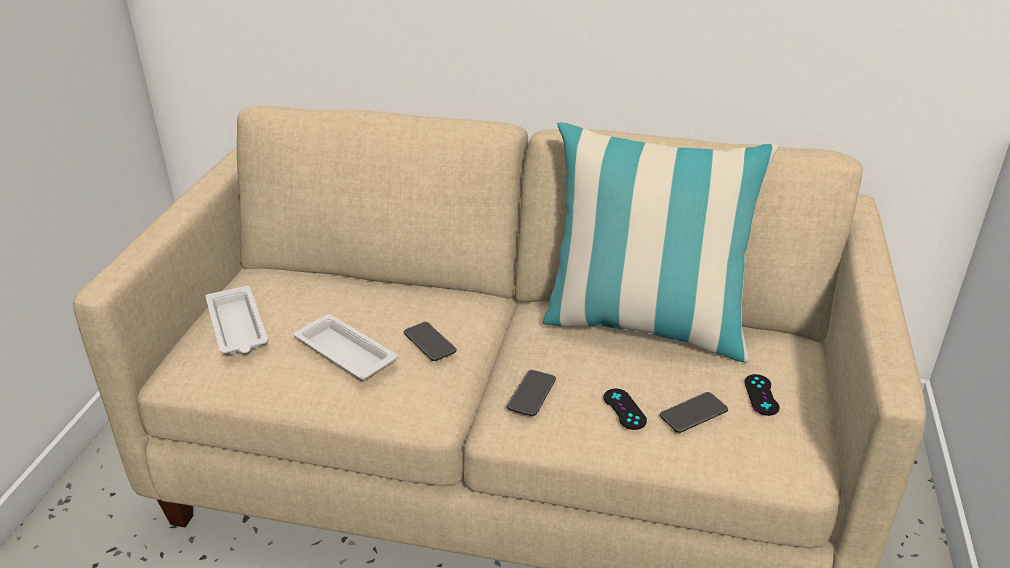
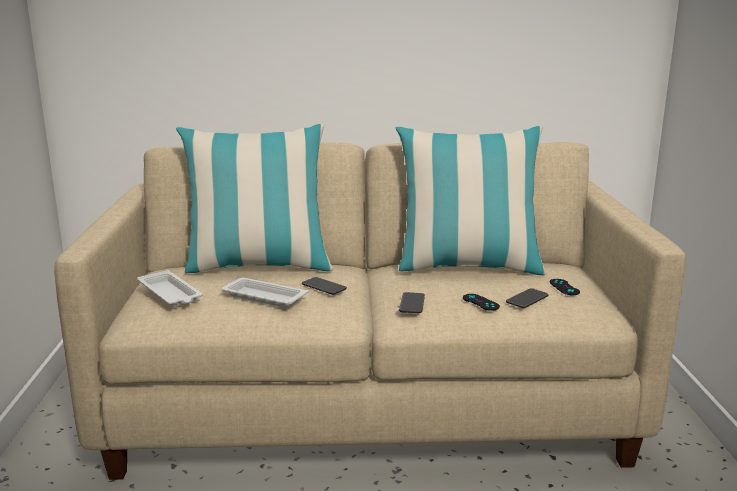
camera: 15 degrees left, 15 degrees down
none -> pillow [176,124,334,273]

